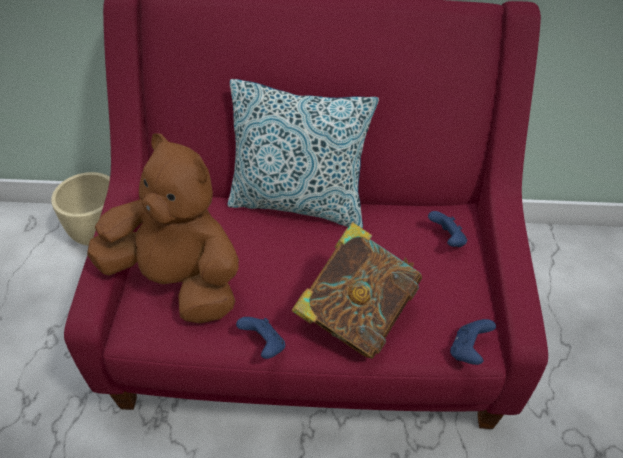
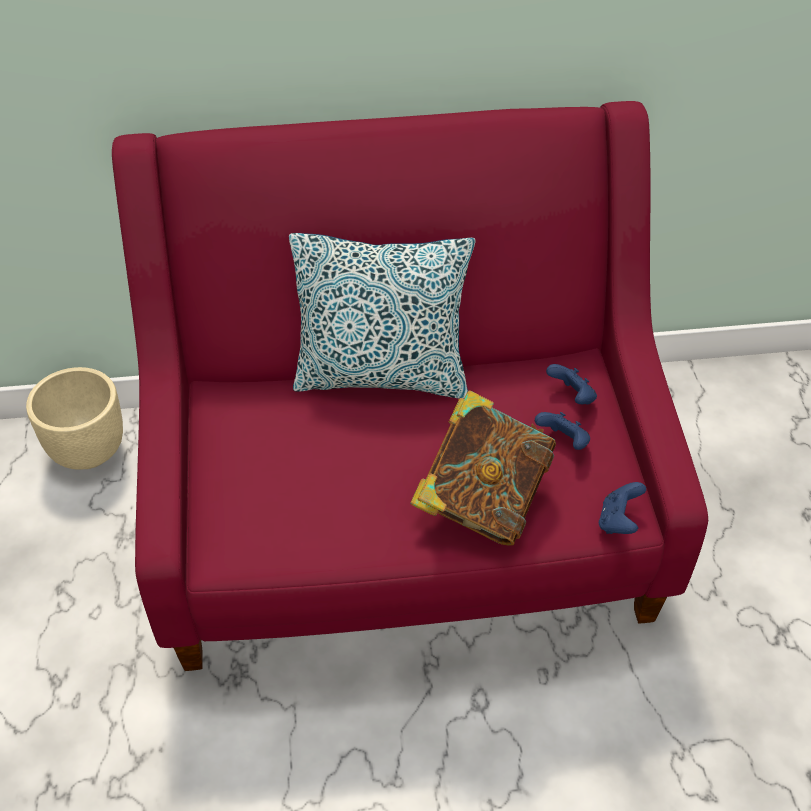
camera: 10 degrees left, 0 degrees up
brown plush toy [87,133,239,323] -> none
blue game controller [236,317,285,359] -> blue game controller moved to [535,412,590,450]

